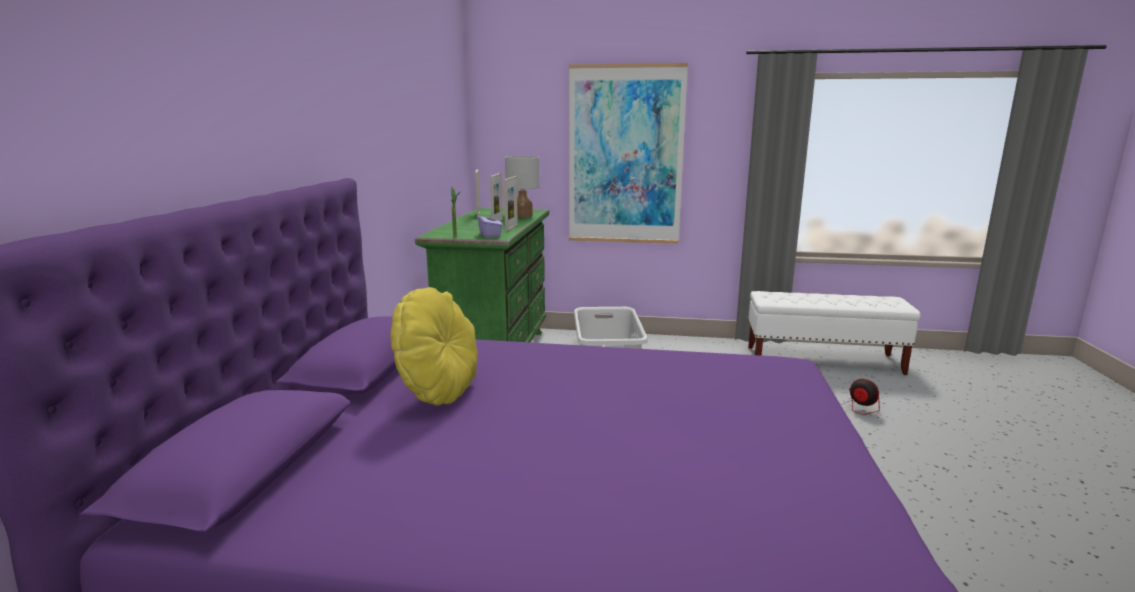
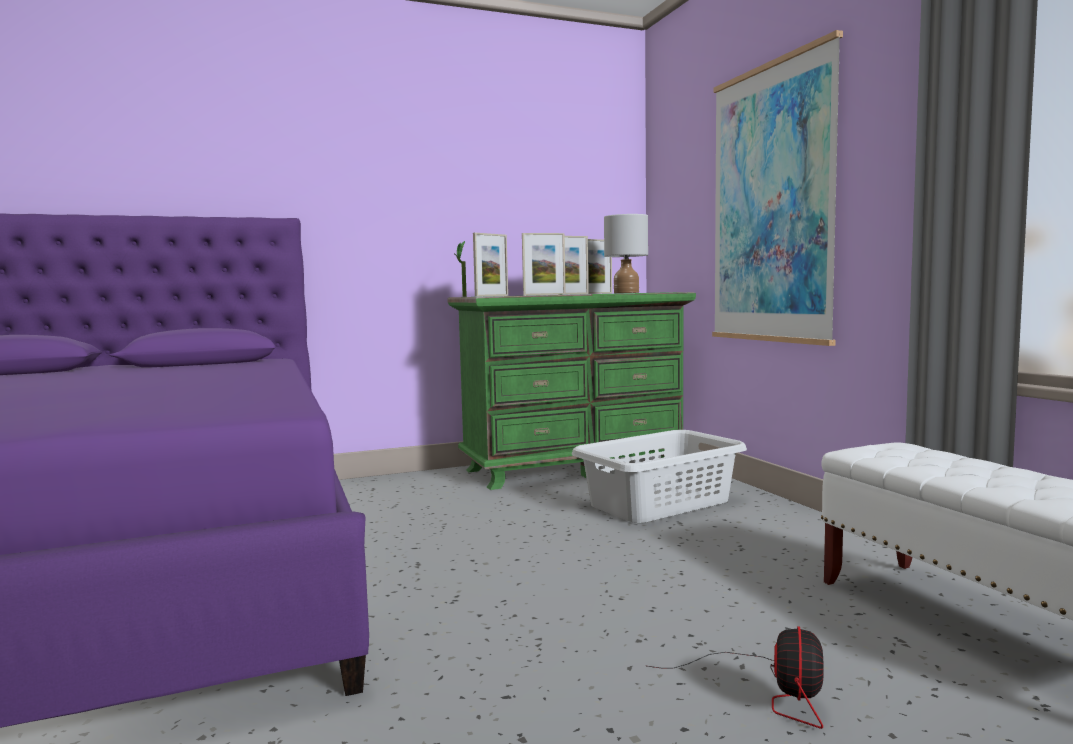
camera: 60 degrees right, 10 degrees down
yellow pillow [390,287,478,406] -> none
purple tissue box [478,211,503,238] -> picture frame [473,233,508,297]

